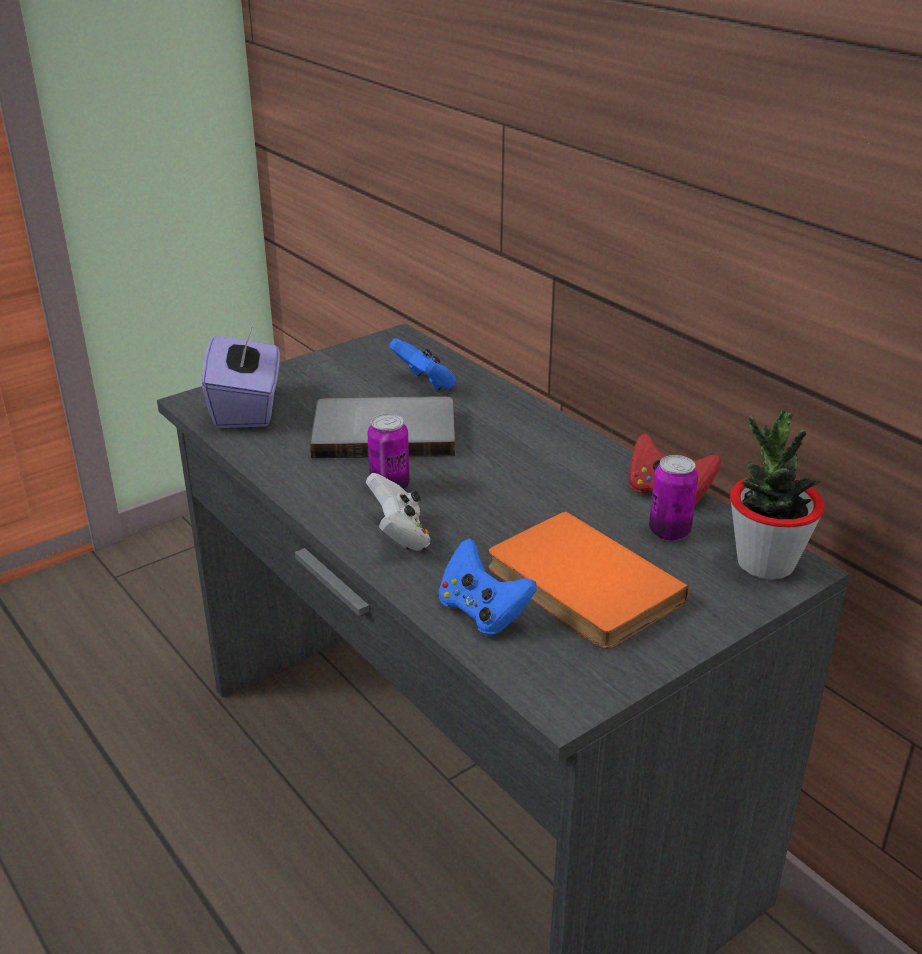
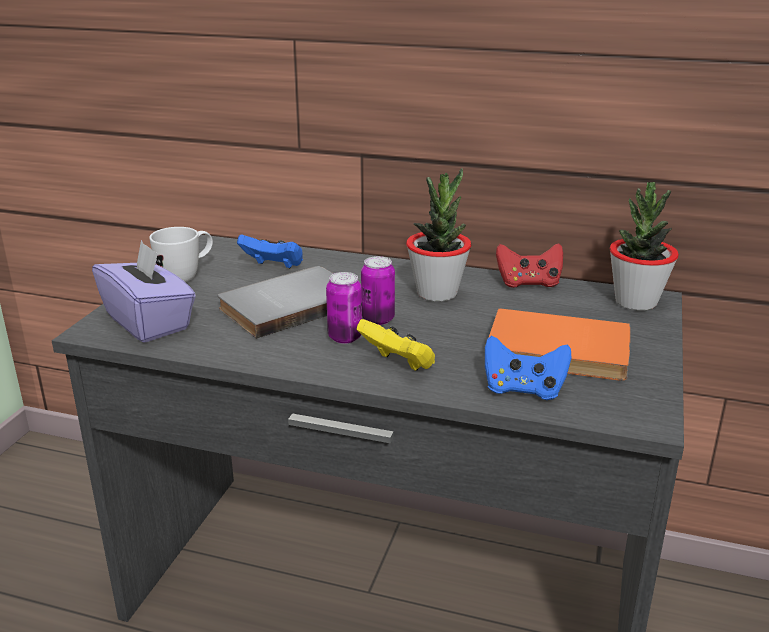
camera: 35 degrees left, 5 degrees down
white game controller [366,473,430,551] -> yellow game controller [356,319,435,371]
can [649,455,698,541] -> can moved to [361,256,395,325]
none -> white mug [149,227,213,282]
none -> potted plant [406,168,472,301]

